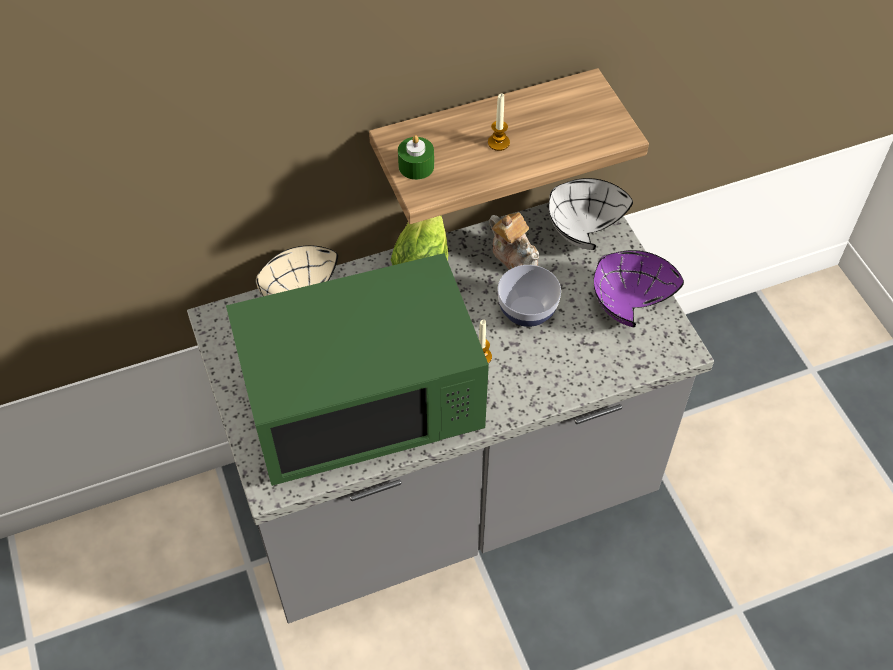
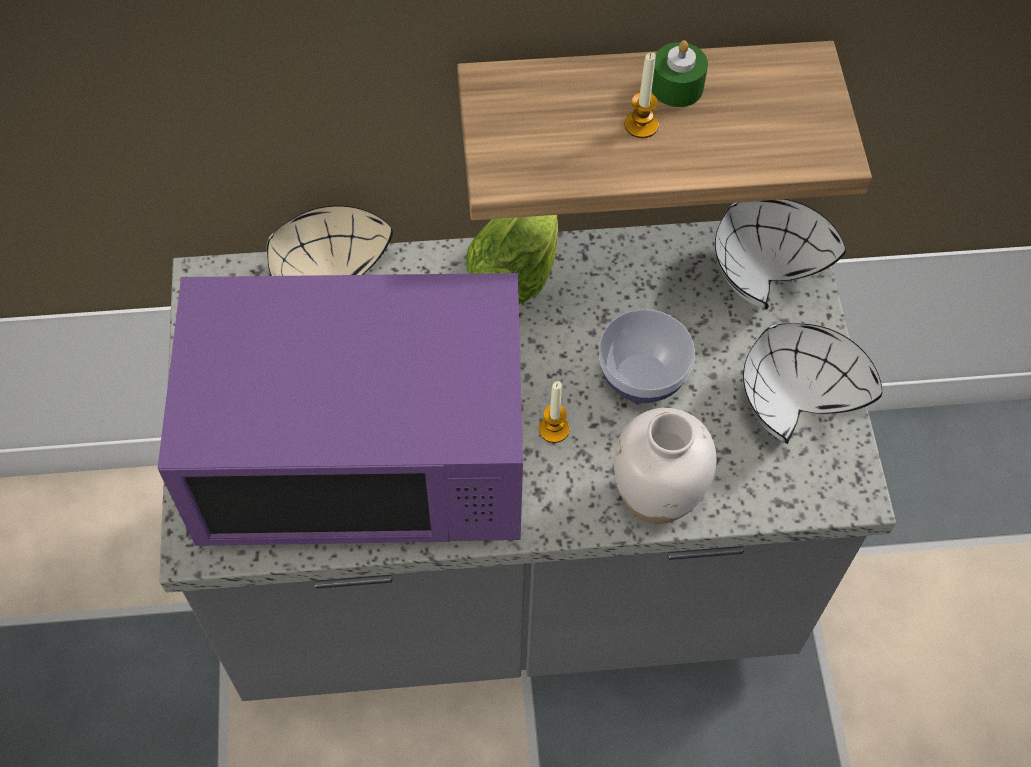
camera: 15 degrees right, 5 degrees up
green microwave [226,253,489,486] -> purple microwave [158,273,523,546]
green candle [398,135,434,180] -> green candle moved to [652,40,708,107]
teapot [489,212,540,270] -> none
purple bowl [593,250,684,327] -> white bowl [743,323,882,444]
none -> white vase [614,408,717,524]

